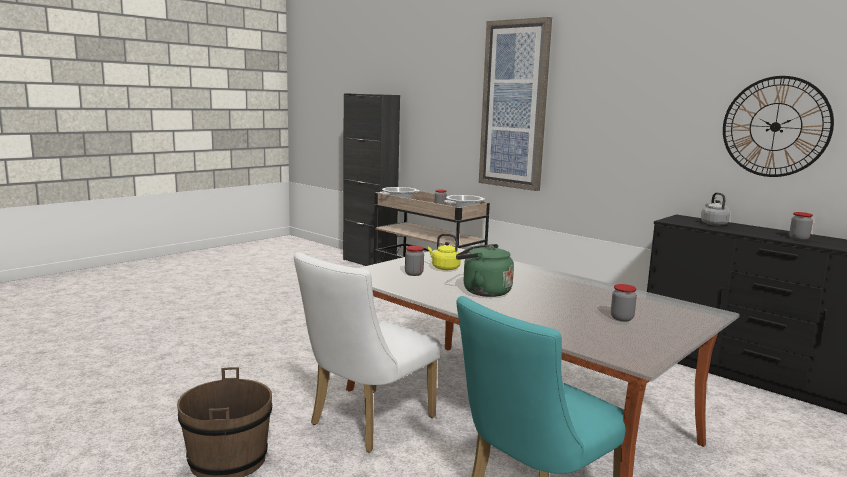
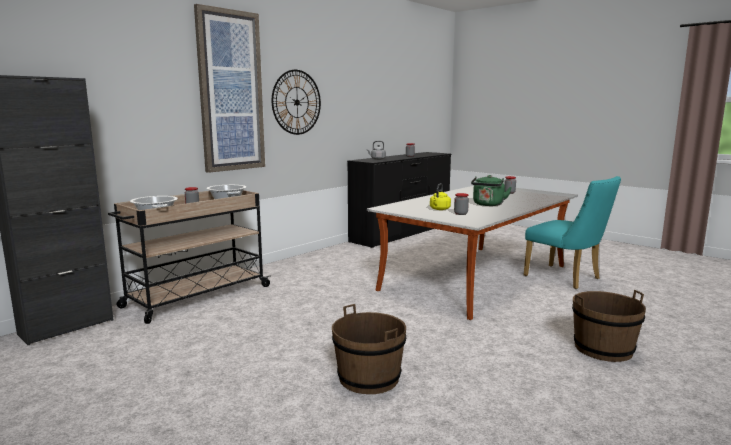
camera: 90 degrees left, 0 degrees up
white chair [294,252,441,453] -> none
wall clock [723,76,834,177] -> wall clock moved to [272,70,321,135]
none -> brown bucket [332,304,406,394]

